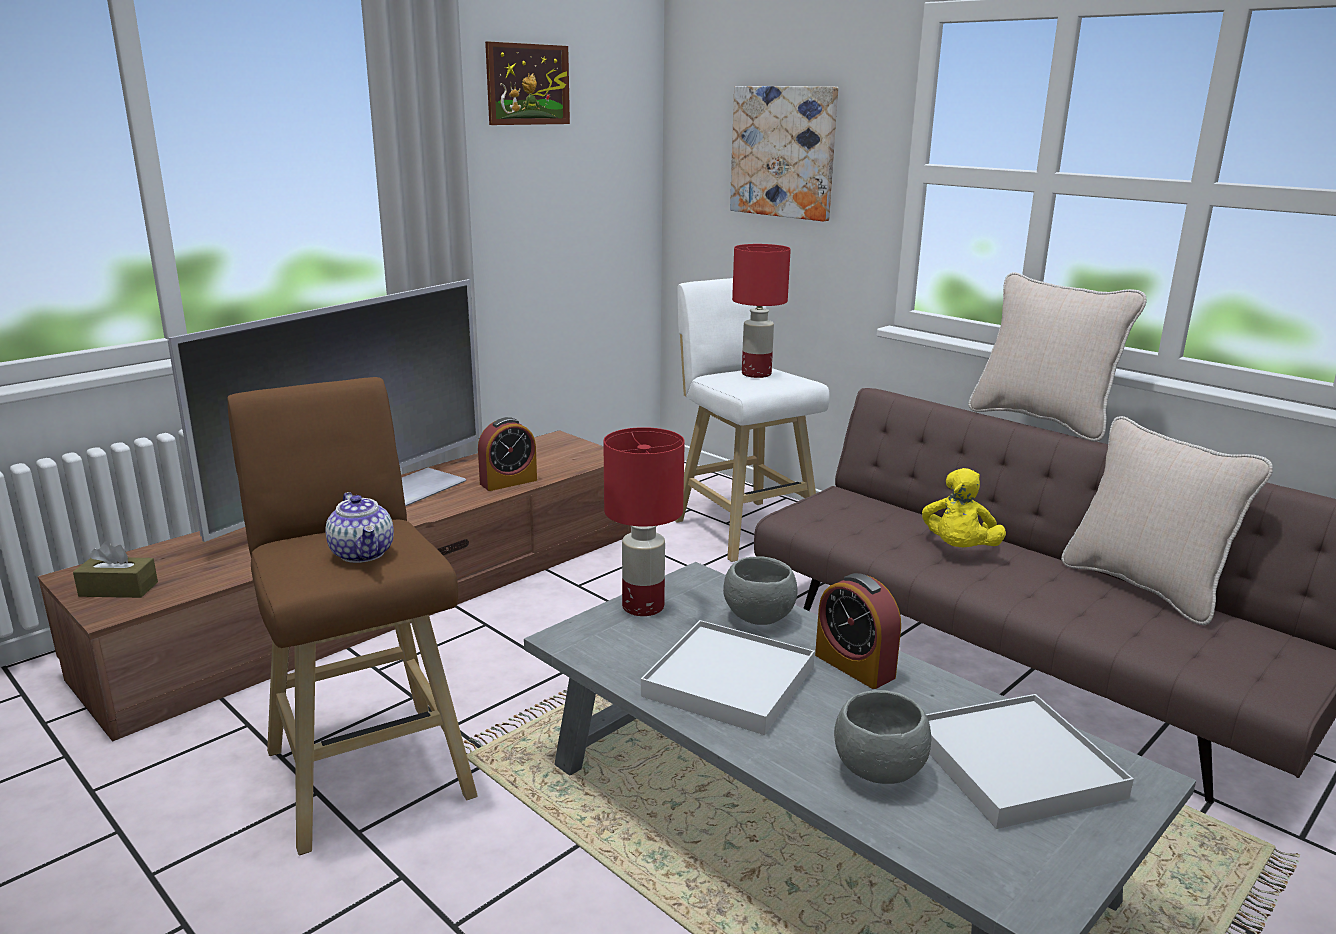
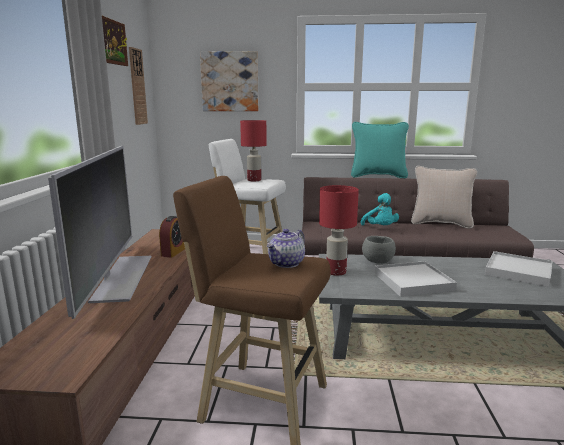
camera: 40 degrees left, 5 degrees down
brown tissue box [73,541,158,598] -> none
teapot [325,492,394,563] -> teapot turned 105 degrees clockwise [267,229,305,268]
alarm clock [815,573,901,689] -> none
grey bowl [834,690,931,784] -> none
yellow plush toy [922,468,1006,548] -> turquoise plush toy [361,193,399,226]
beige pillow [968,272,1147,442] -> turquoise pillow [351,122,409,178]
none -> wall clock [129,47,148,125]

